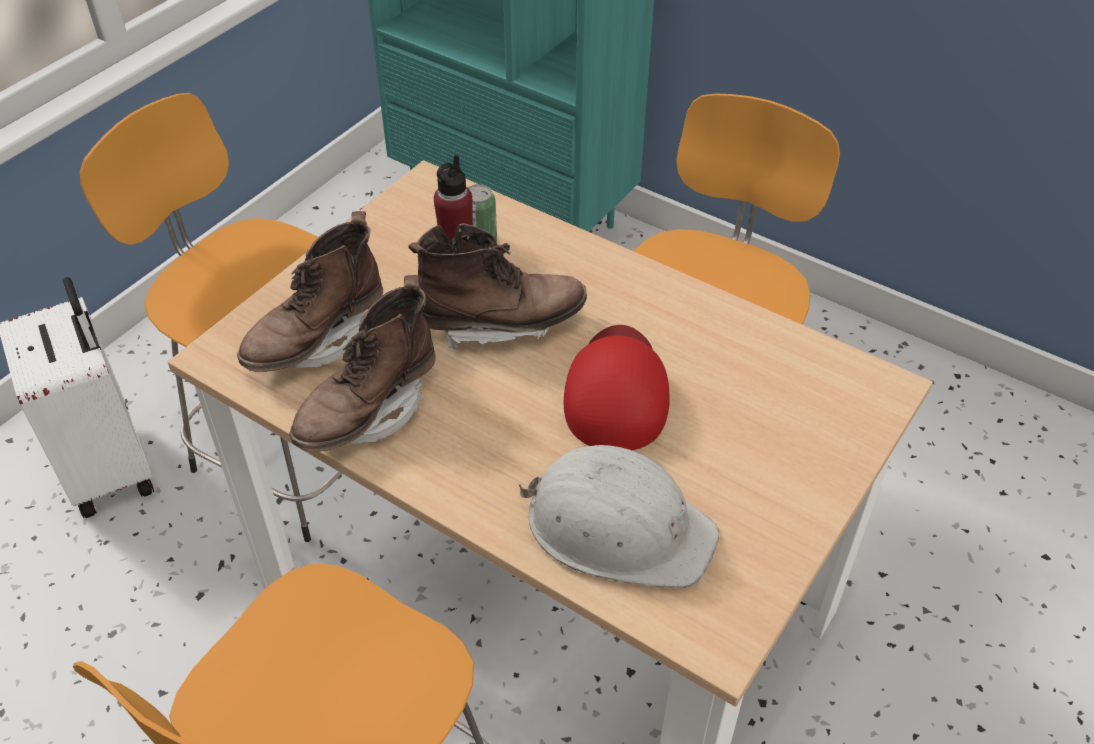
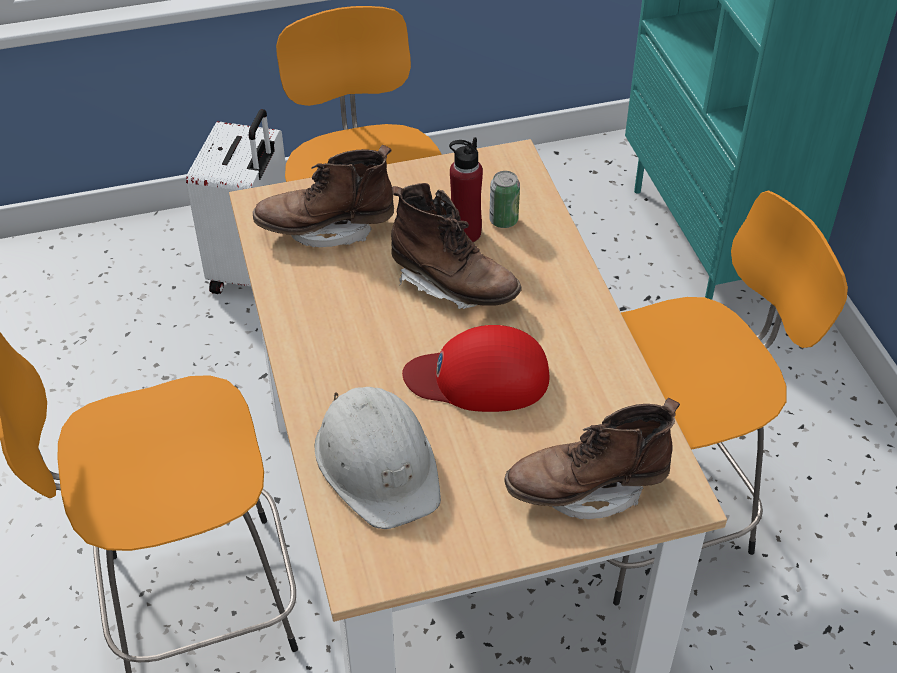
camera: 40 degrees right, 0 degrees up
brown boot [289,275,436,452] -> brown boot moved to [504,398,680,519]
red cap [564,325,670,450] -> red cap turned 135 degrees counterclockwise [402,325,549,412]

